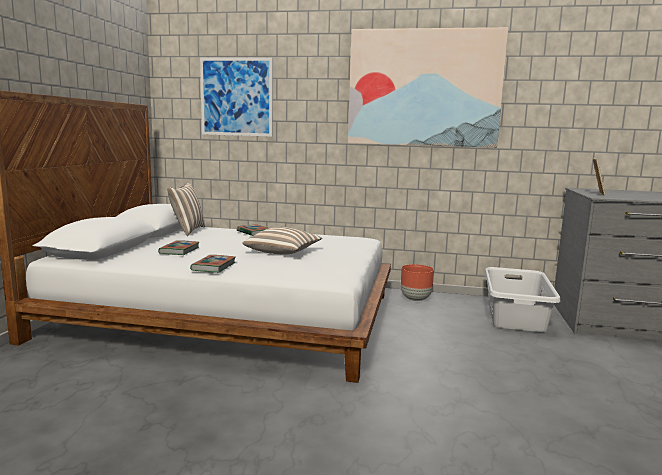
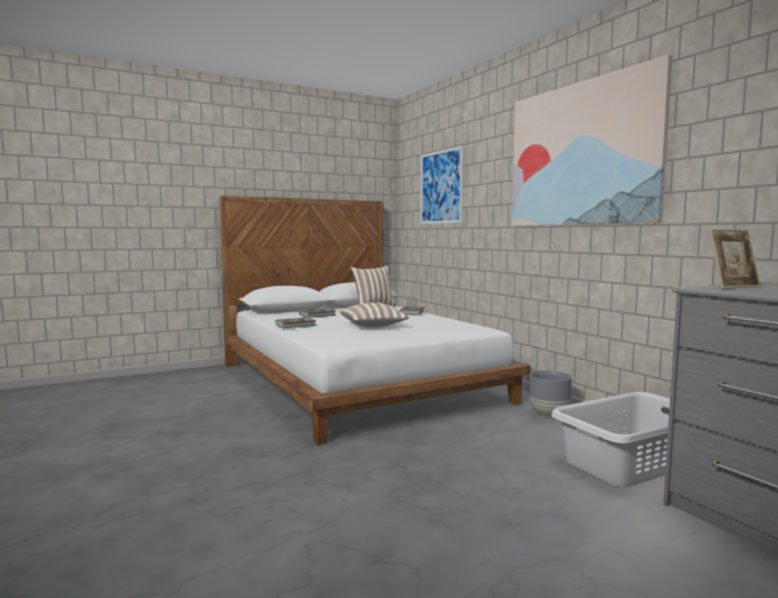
camera: 50 degrees right, 5 degrees down
brown planter [401,264,434,301] -> grey planter [530,371,572,417]

